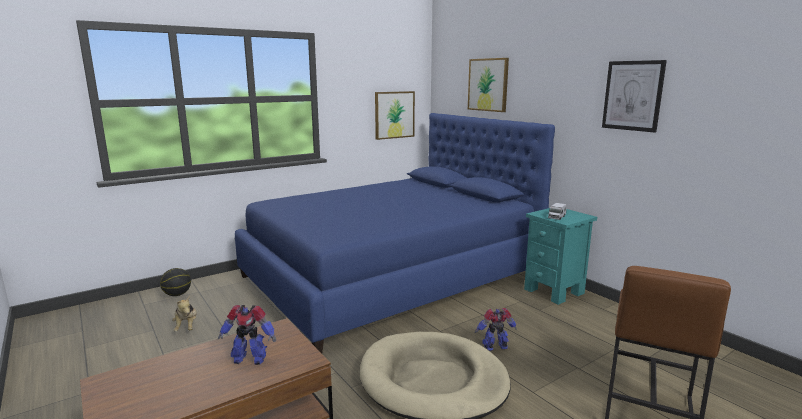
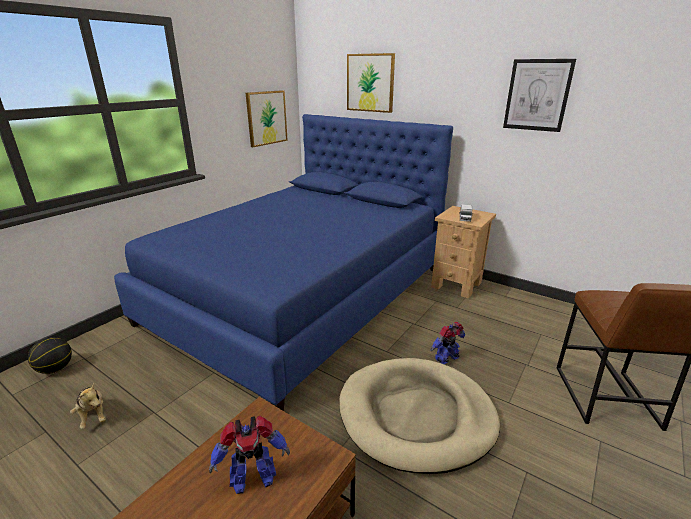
camera: 20 degrees left, 10 degrees up
turquoise nightstand [524,208,597,305] -> beige nightstand [431,206,496,299]

